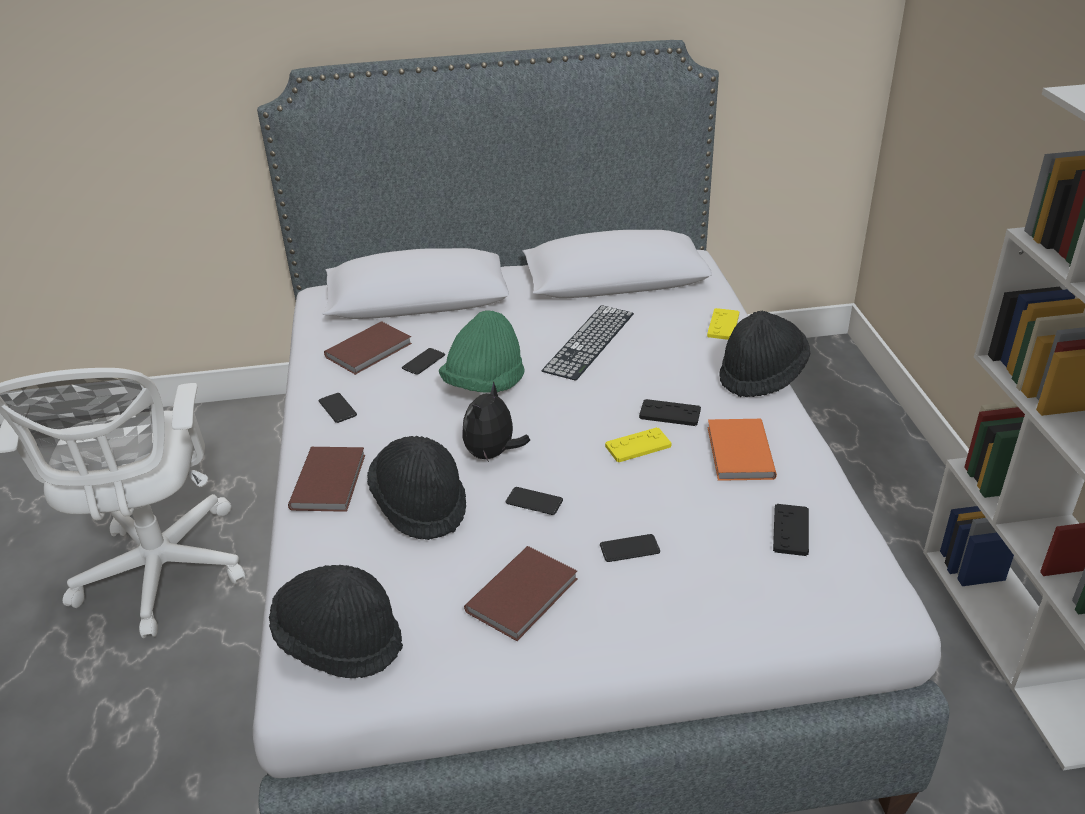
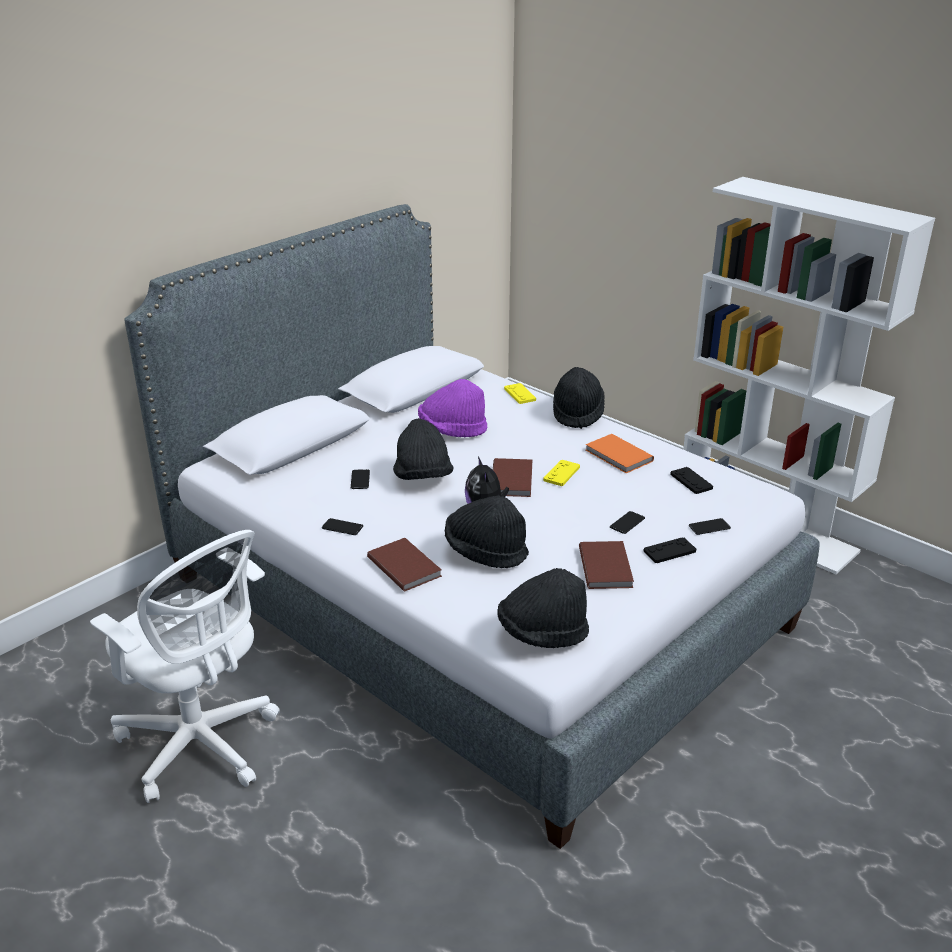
camera: 40 degrees left, 5 degrees down
brown book [324,321,412,375] -> brown book moved to [493,458,532,497]
green hat [439,310,525,393] -> black hat [393,418,454,480]
phone [505,487,563,515] -> phone moved to [689,518,731,535]
keyboard [542,305,634,381] -> purple hat [418,379,487,437]
black game controller [639,399,701,426] -> black game controller moved to [643,537,696,563]

